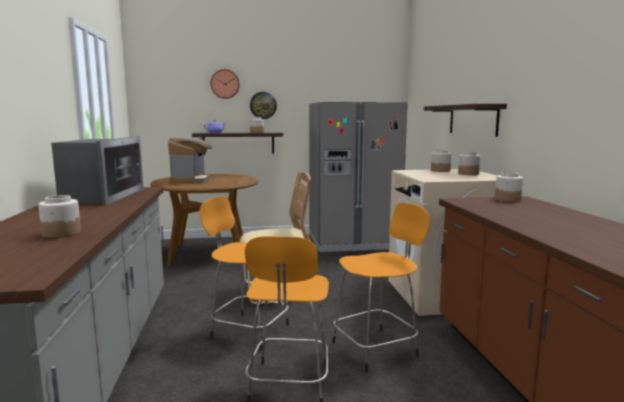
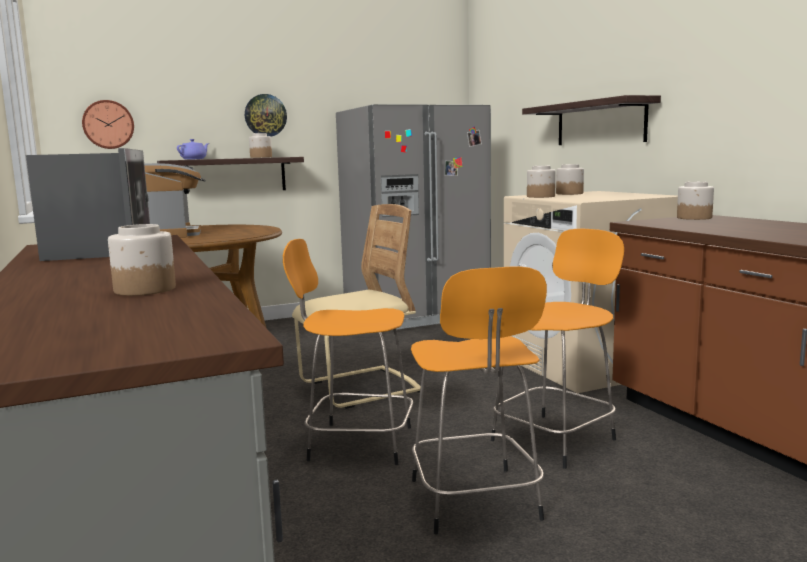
camera: 15 degrees left, 0 degrees up
wall clock [210,69,240,99] -> wall clock moved to [82,100,134,149]
jar [458,152,480,175] -> jar moved to [527,166,556,198]

